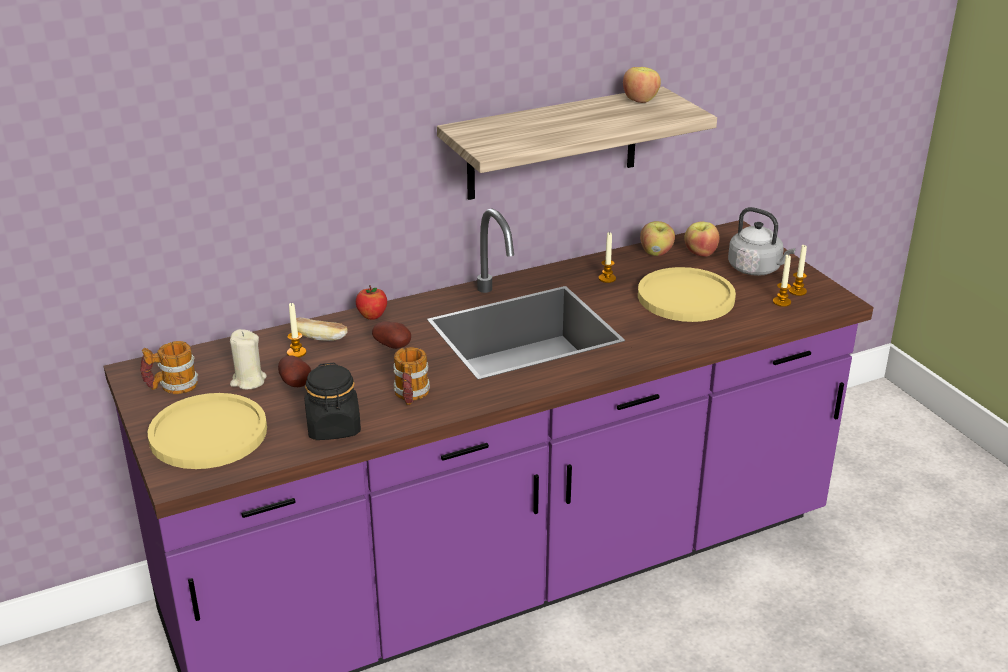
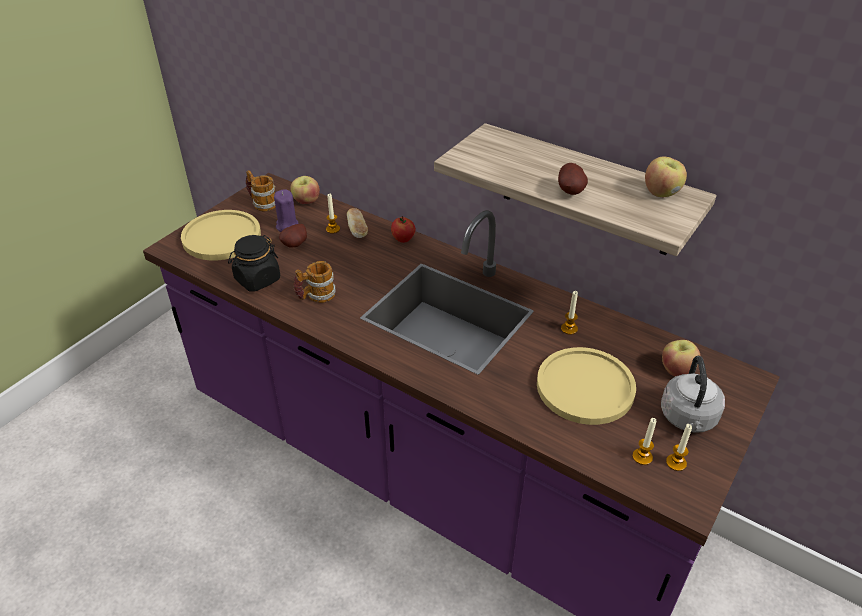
camera: 60 degrees right, 10 degrees up
beige candle [230,329,267,389] -> purple candle [274,189,299,232]
potato [372,321,411,349] -> potato moved to [558,163,588,195]
apple [640,221,675,256] -> apple moved to [290,176,320,204]

